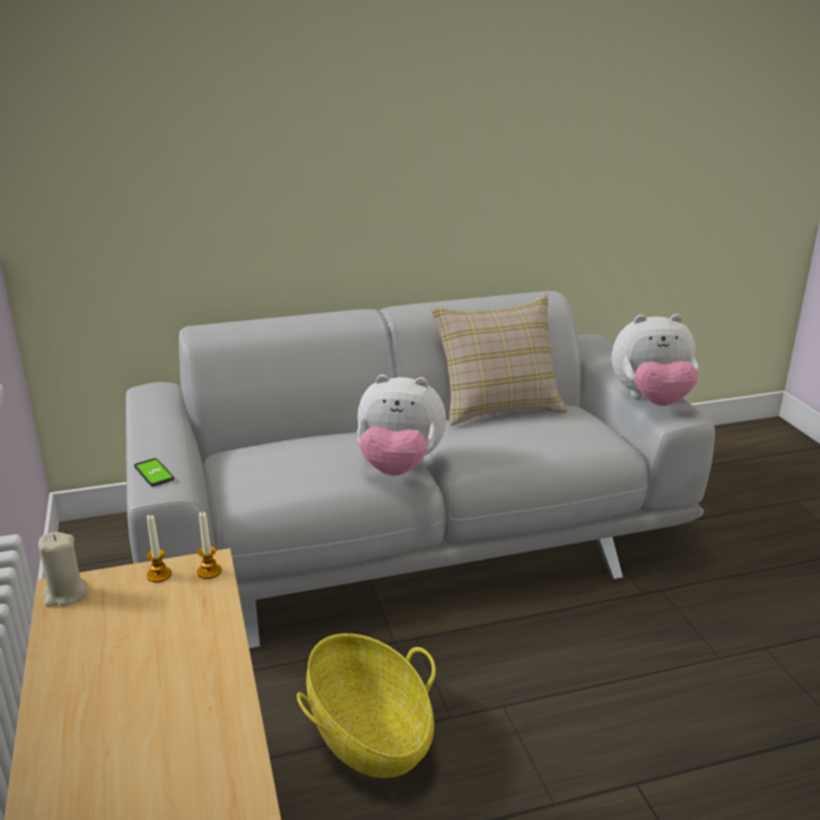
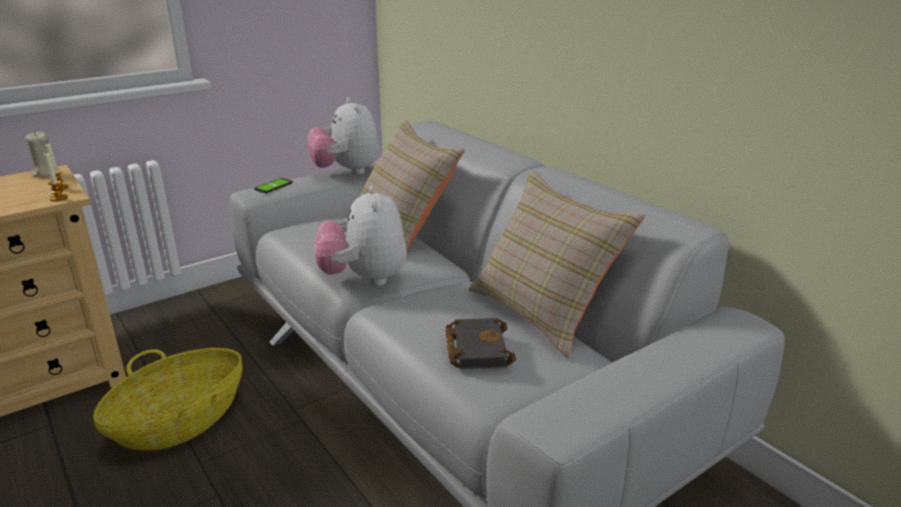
camera: 70 degrees right, 0 degrees up
plush toy [612,314,699,406] -> plush toy moved to [307,98,380,175]
none -> beige pillow [360,119,465,250]
none -> black book [446,318,516,369]

